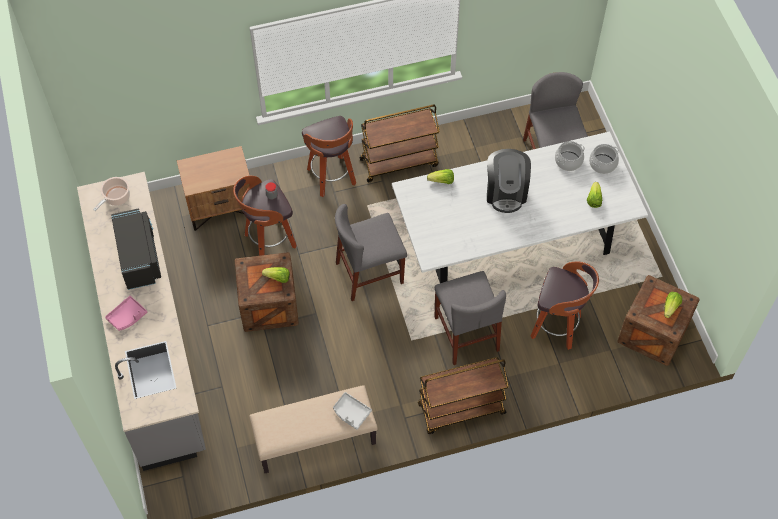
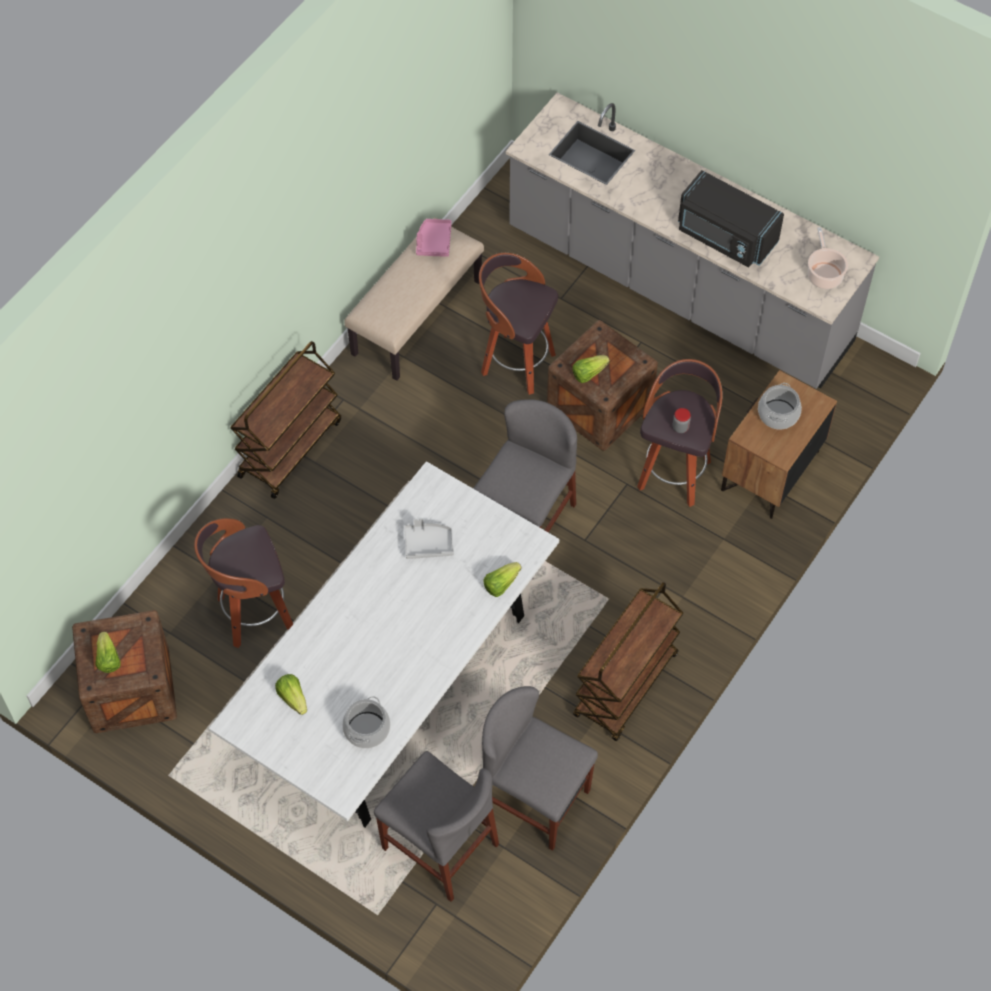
camera: 140 degrees right, 0 degrees up
pink tray [105,296,147,331] -> pink tray moved to [416,219,452,257]
stool [302,116,356,197] -> stool moved to [479,253,558,395]
grey tray [333,392,372,430] -> grey tray moved to [404,518,454,559]
grey chair [434,271,506,365] -> grey chair moved to [482,686,598,851]
coffee machine [487,149,531,213] -> none
cooking pot [589,144,619,174] -> cooking pot moved to [758,383,802,430]

